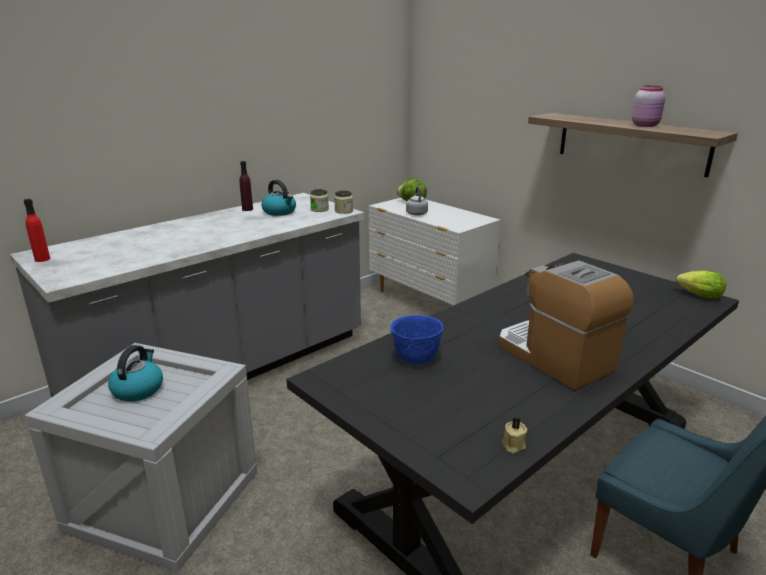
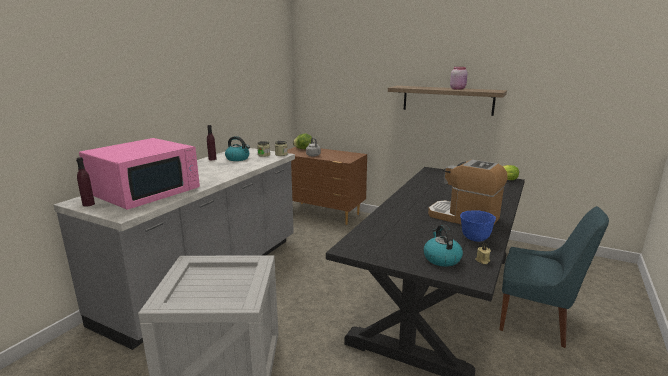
camera: 20 degrees left, 5 degrees down
red bottle [24,199,50,262] -> purple bottle [76,157,95,207]
kettle [108,345,163,402] -> kettle moved to [424,225,463,266]
white dresser [369,198,501,306] -> brown dresser [287,147,367,225]
blue bowl [390,315,443,364] -> blue bowl moved to [460,210,496,242]
none -> pink microwave [79,138,200,210]

